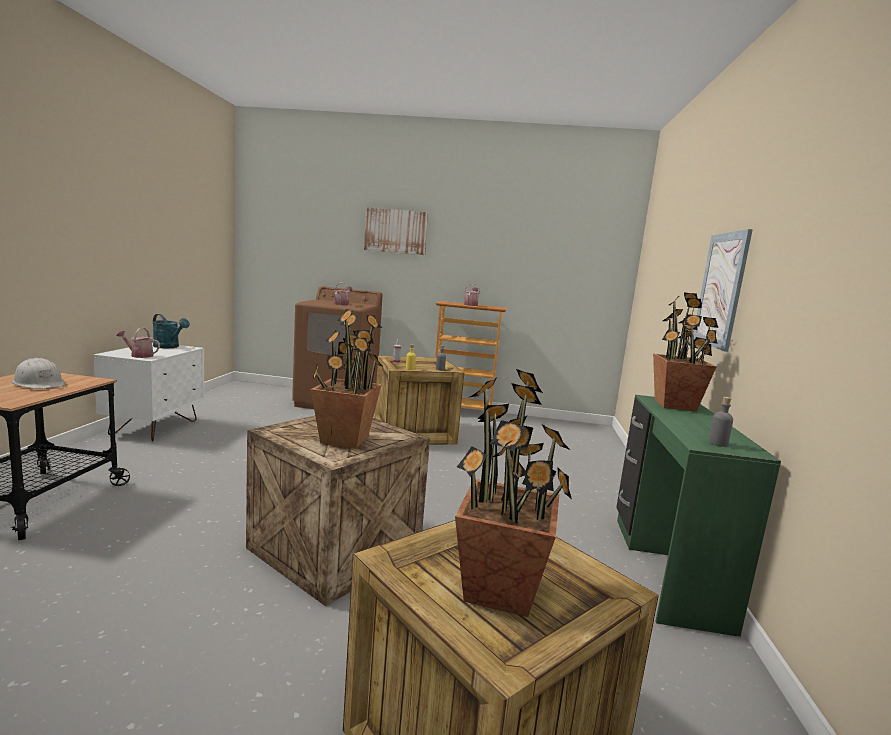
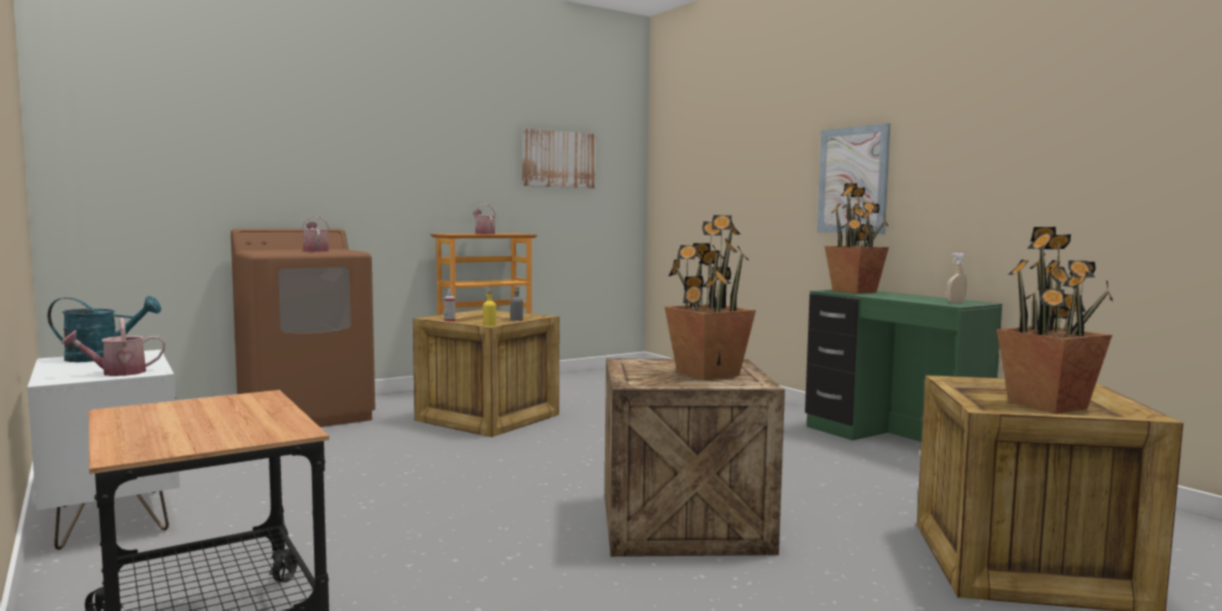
camera: 40 degrees left, 5 degrees down
white hard hat [12,358,65,389] -> none
picture [364,207,428,255] -> picture moved to [522,128,596,188]
grey bottle [708,397,733,447] -> beige spray bottle [947,253,967,303]

